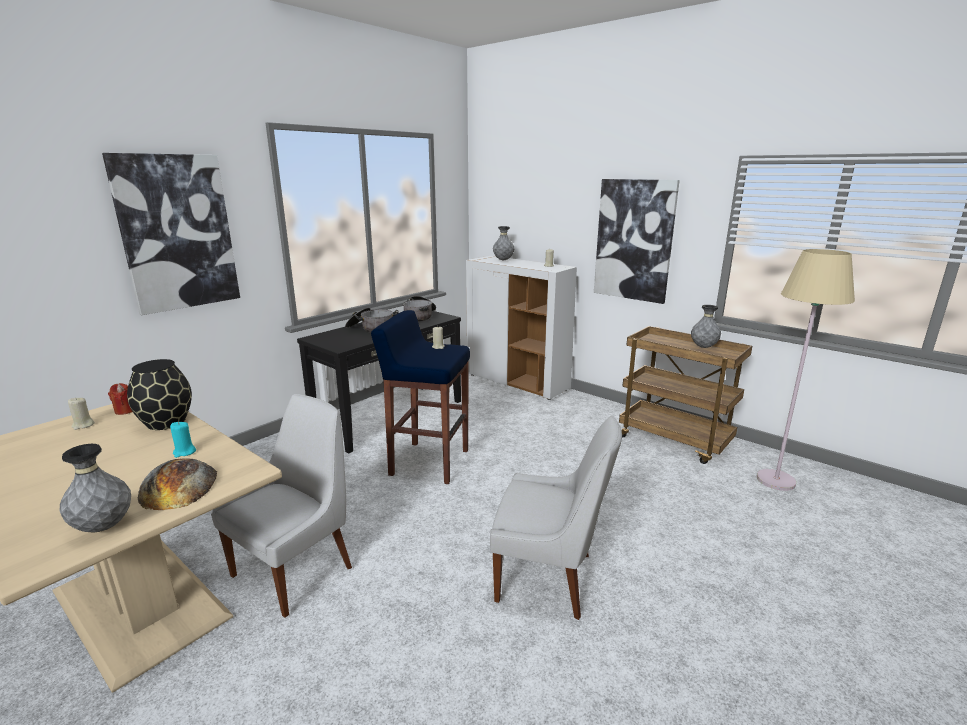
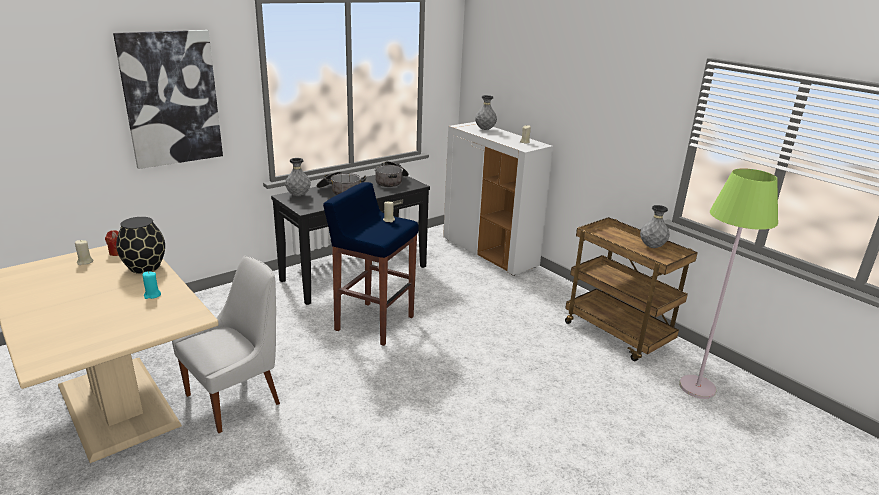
camera: 10 degrees right, 5 degrees up
grey vase [59,444,131,533] -> grey vase moved to [285,158,311,196]
bread [138,458,217,510] -> none
white chair [490,416,622,620] -> none
picture [594,179,680,304] -> none
beige floor lamp [757,249,855,491] -> green floor lamp [679,168,778,399]

